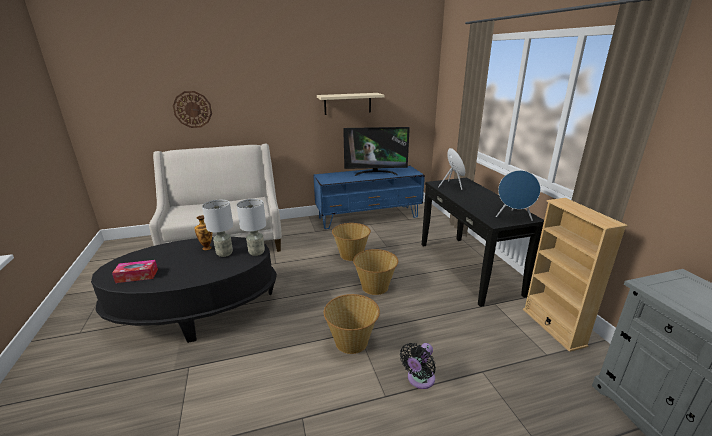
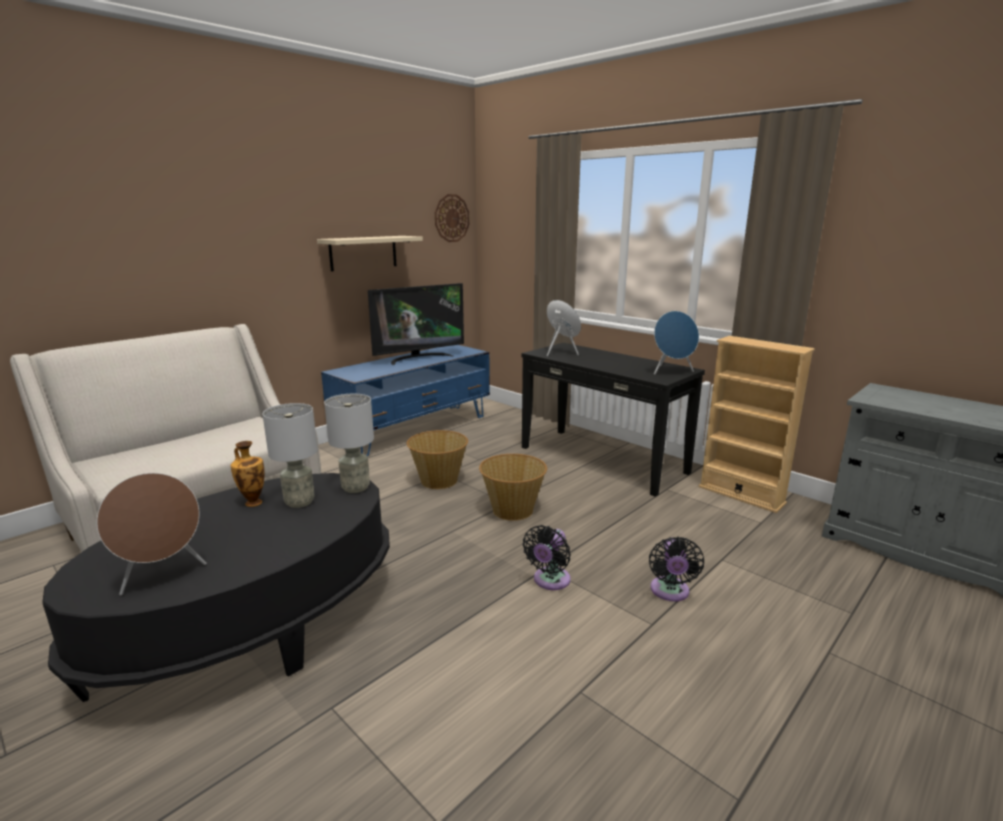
camera: 30 degrees left, 5 degrees down
tissue box [112,260,158,283] -> brown speaker [97,473,206,595]
wall clock [173,91,212,128] -> wall clock moved to [435,194,469,242]
basket [324,294,380,354] -> black fan [523,525,571,590]

